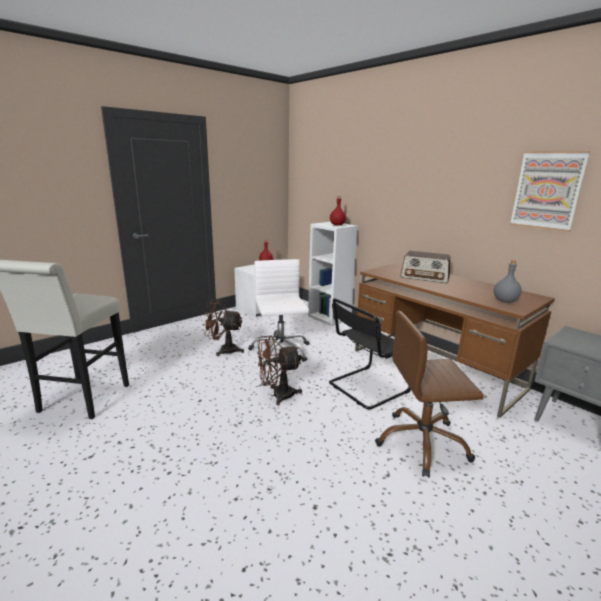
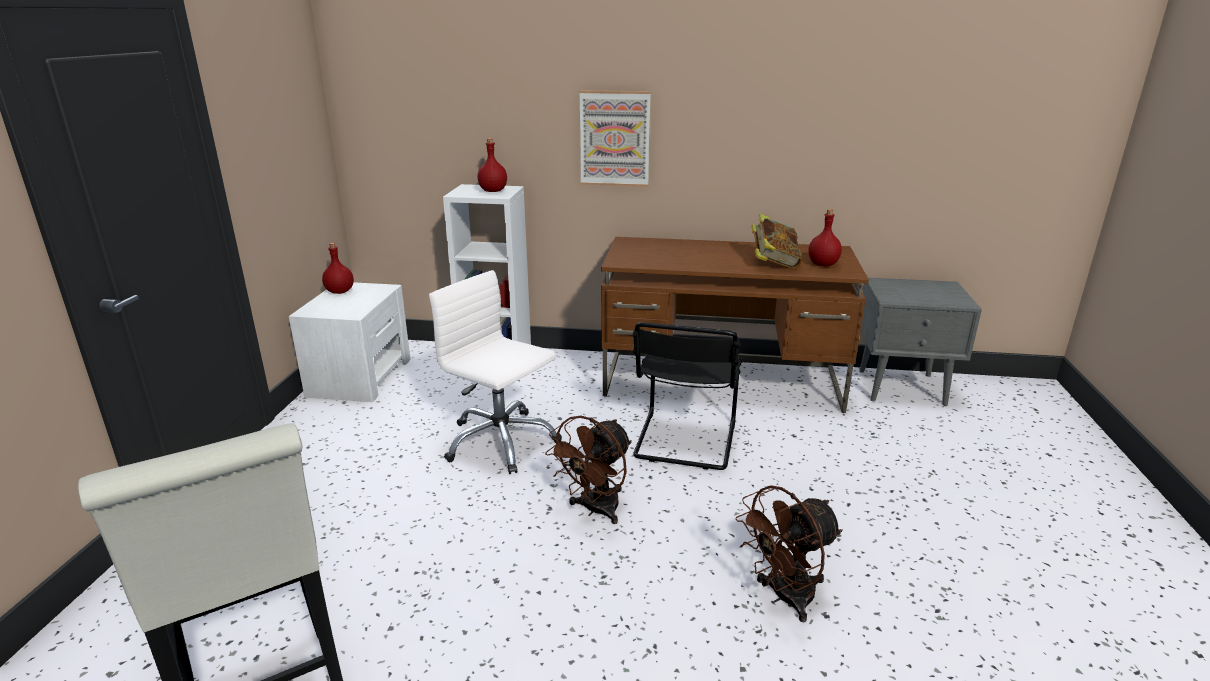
camera: 40 degrees left, 5 degrees up
brown fan [202,299,244,356] -> brown fan moved to [736,485,843,623]
brown office chair [375,311,484,478] -> none
radio [400,251,450,283] -> none
grey bottle [494,260,522,303] -> red bottle [808,209,842,266]
picture [510,151,590,232] -> picture moved to [579,90,651,187]
none -> book [751,214,802,269]

